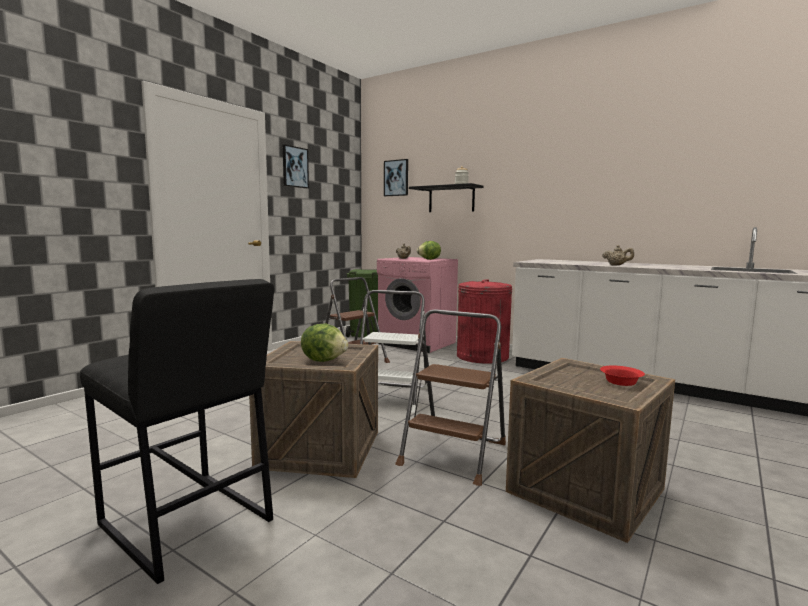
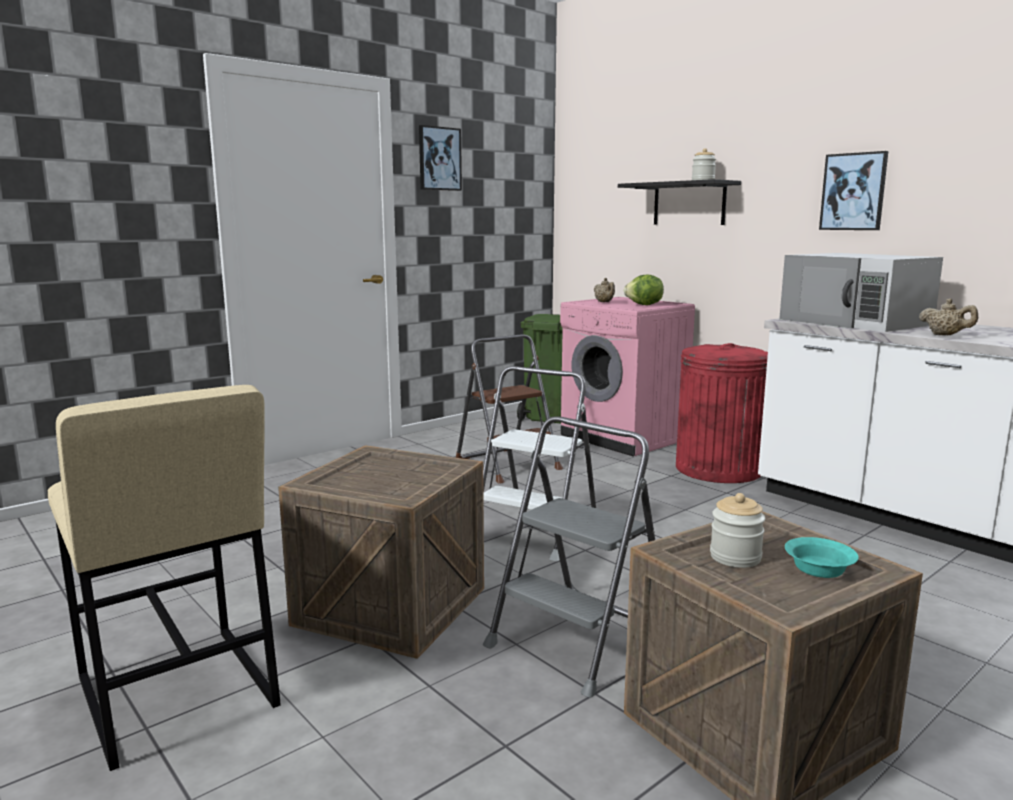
camera: 15 degrees right, 5 degrees up
black chair [80,279,274,584] -> beige chair [48,385,281,771]
lettuce [301,324,348,362] -> none
picture [384,159,408,196] -> picture moved to [819,151,888,230]
brown step ladder [395,310,506,486] -> grey step ladder [483,416,655,698]
red bowl [600,366,645,386] -> turquoise bowl [785,537,859,578]
none -> jar [710,493,765,568]
none -> white microwave [779,253,943,332]

